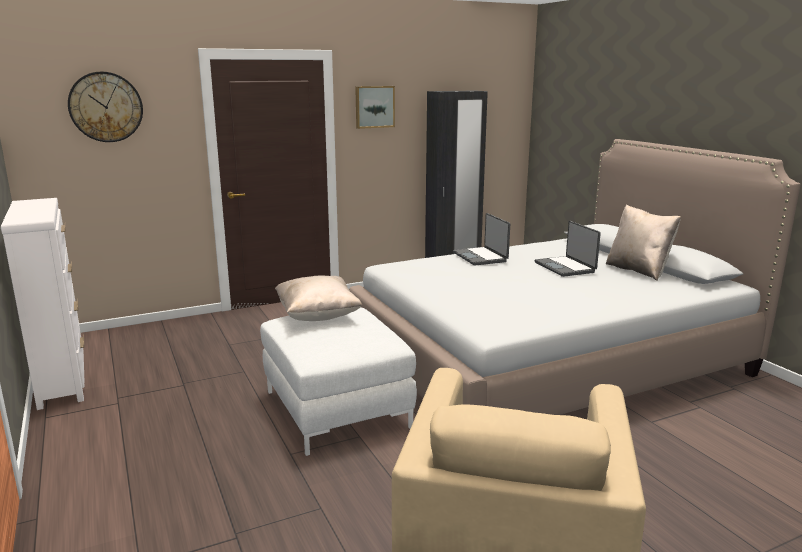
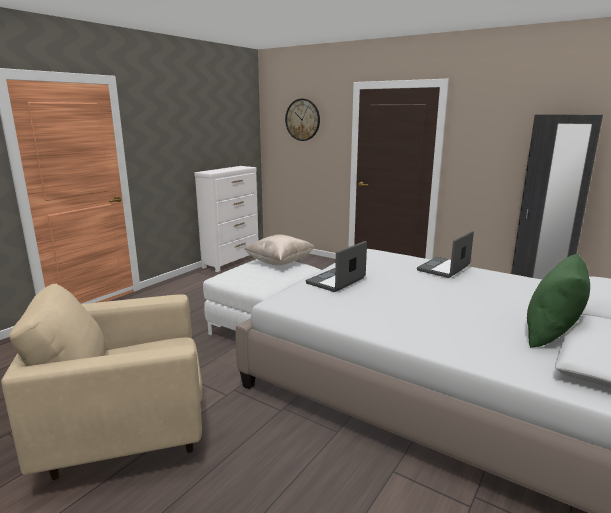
camera: 60 degrees right, 0 degrees up
picture [355,86,395,129] -> none
laptop [535,221,601,277] -> laptop moved to [306,241,367,292]
beige pillow [606,205,681,281] -> green pillow [527,253,590,348]

